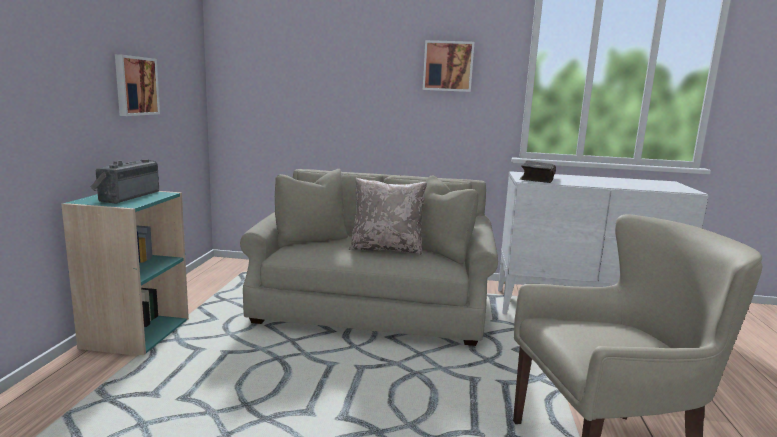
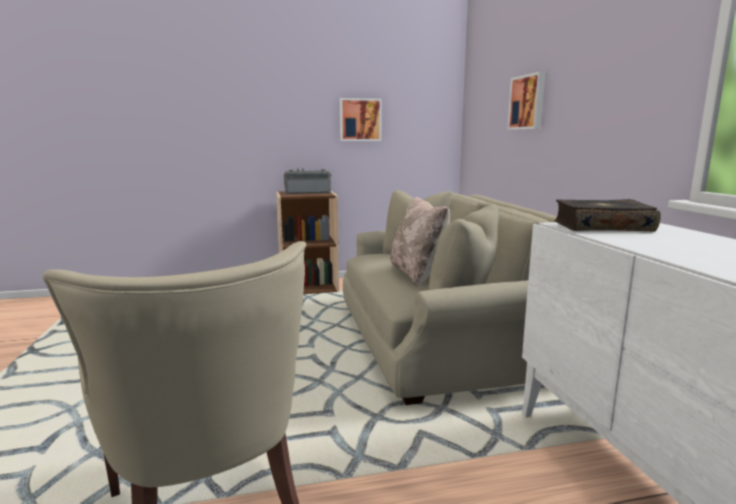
camera: 70 degrees right, 0 degrees up
turquoise bookcase [61,191,189,356] -> brown bookcase [276,191,339,294]
picture [423,40,474,92] -> picture moved to [507,72,545,130]

